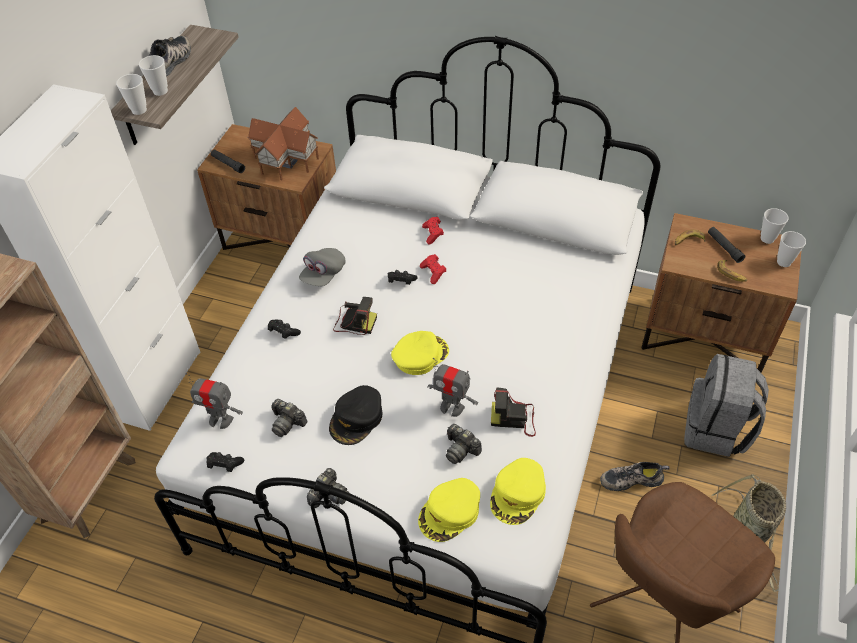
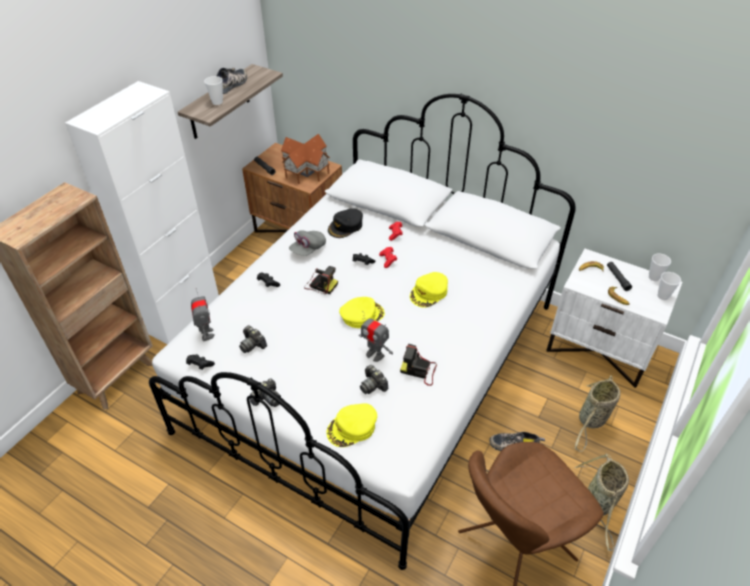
camera: 10 degrees right, 5 degrees down
cup [116,74,147,115] -> none
toy robot [185,373,243,429] -> toy robot turned 135 degrees counterclockwise [191,288,215,341]
black cap [329,385,382,445] -> black cap moved to [328,208,363,238]
yellow cap [490,458,546,525] -> yellow cap moved to [410,272,448,308]
brown nightstand [642,213,801,373] -> white nightstand [547,249,682,388]
grey backpack [684,354,769,457] -> basket [574,375,621,452]

